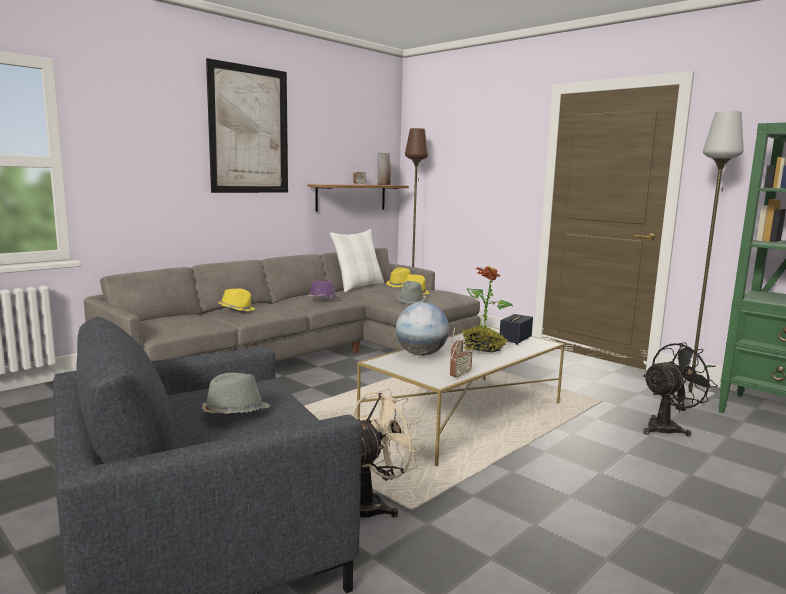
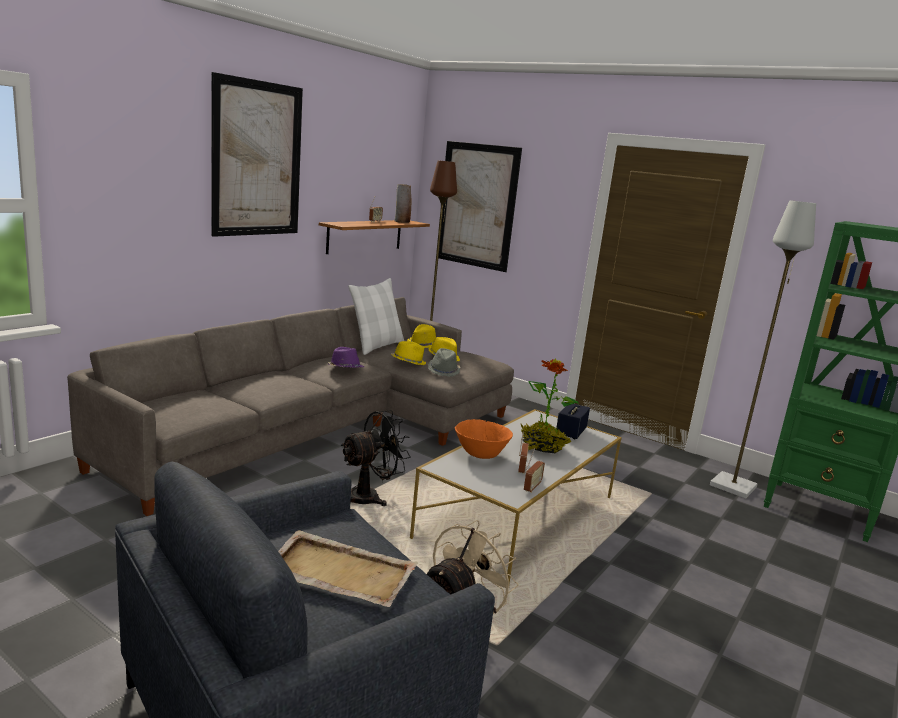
camera: 10 degrees left, 5 degrees up
grey hat [201,373,270,414] -> beige tray [278,530,418,607]
yellow hat [218,289,255,311] -> yellow hat moved to [391,341,427,365]
globe [396,302,449,356] -> orange bowl [455,419,513,459]
black fan [643,342,718,437] -> black fan moved to [341,410,411,506]
none -> picture [437,141,522,272]

